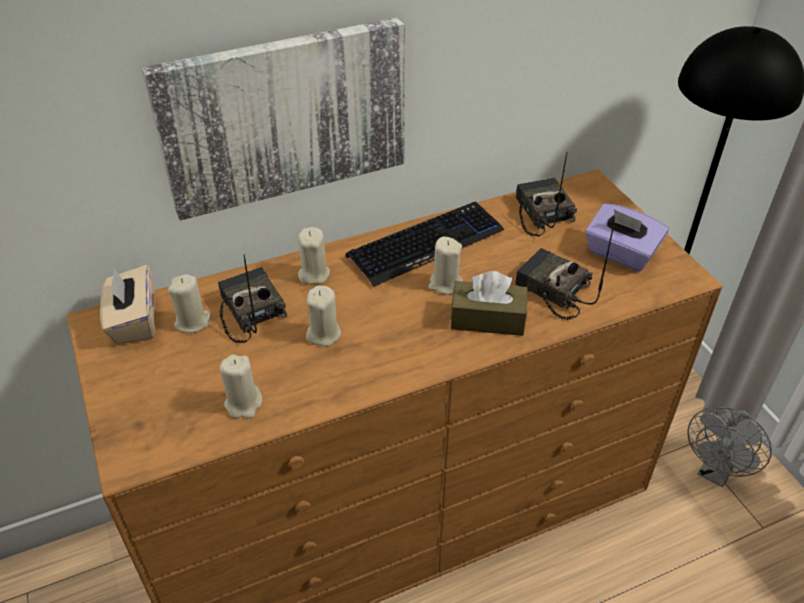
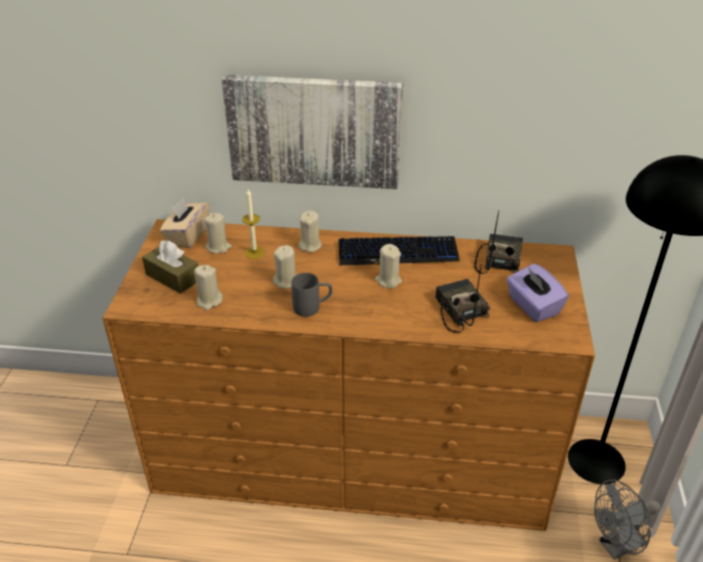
camera: 30 degrees right, 5 degrees down
radio [218,254,287,343] -> candle [242,189,265,259]
brown tissue box [450,271,528,336] -> brown tissue box moved to [142,240,198,294]
none -> grey mug [291,273,332,317]

